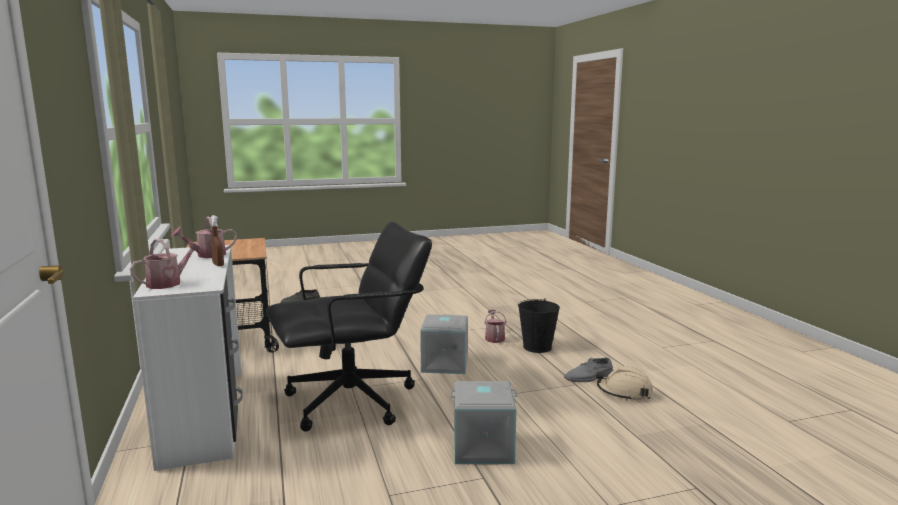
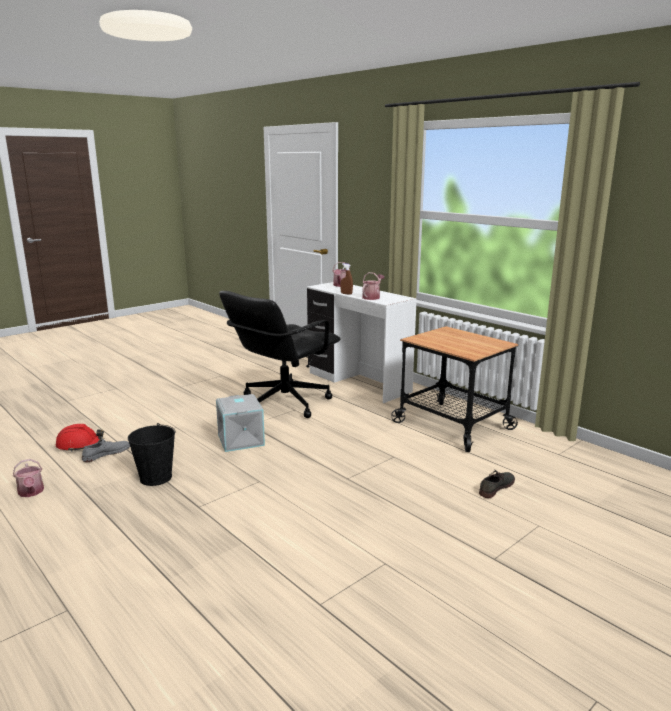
camera: 155 degrees right, 5 degrees up
grey storage box [451,381,518,464] -> none
watering can [484,310,506,343] -> watering can moved to [13,459,44,497]
beige hard hat [596,366,653,401] -> red hard hat [56,424,104,452]

